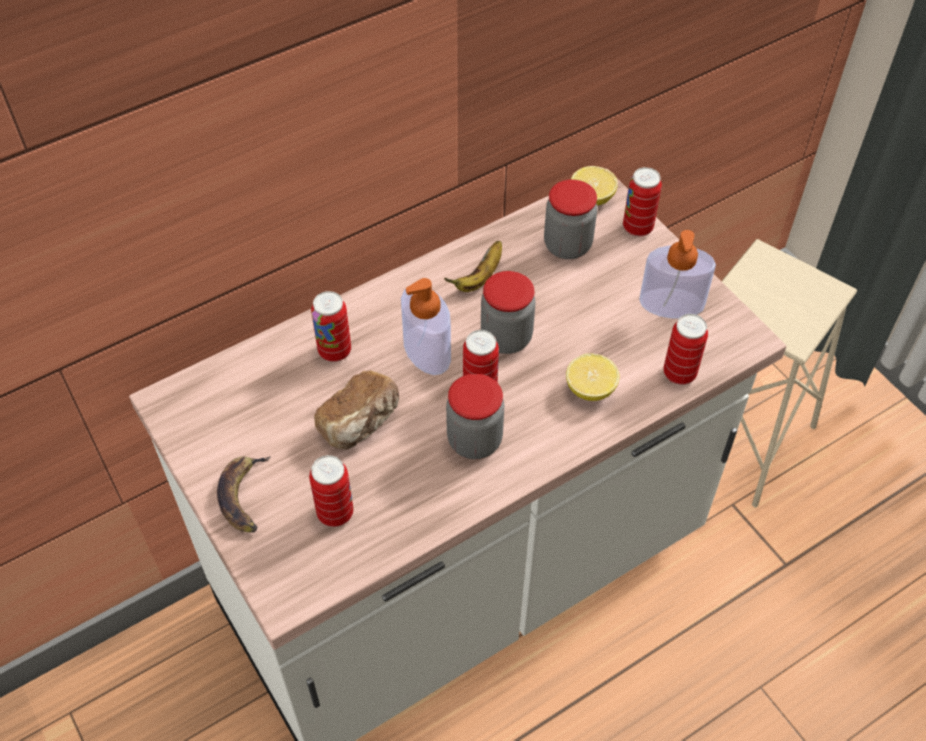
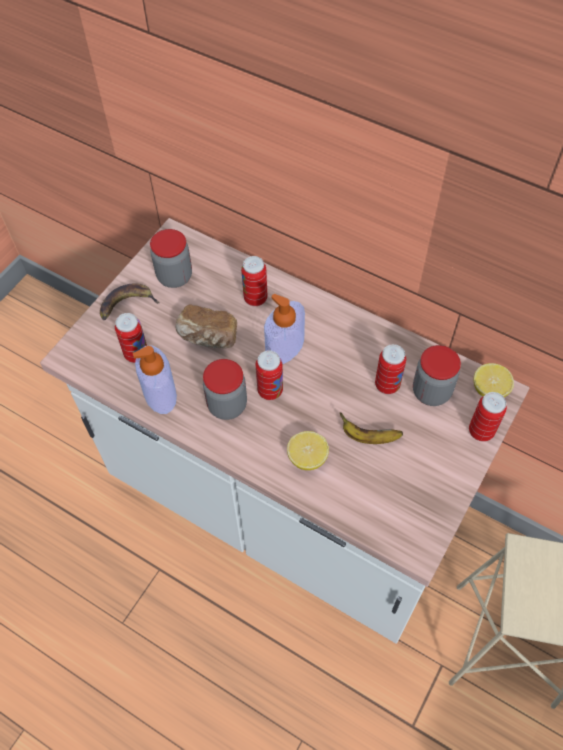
camera: 65 degrees right, 5 degrees up
banana [444,241,502,292] -> banana moved to [339,412,403,444]
jar [481,271,535,354] -> jar moved to [150,229,192,288]
soap dispenser [639,230,716,319] -> soap dispenser moved to [133,346,177,414]
can [663,314,708,385] -> can moved to [375,344,406,394]

